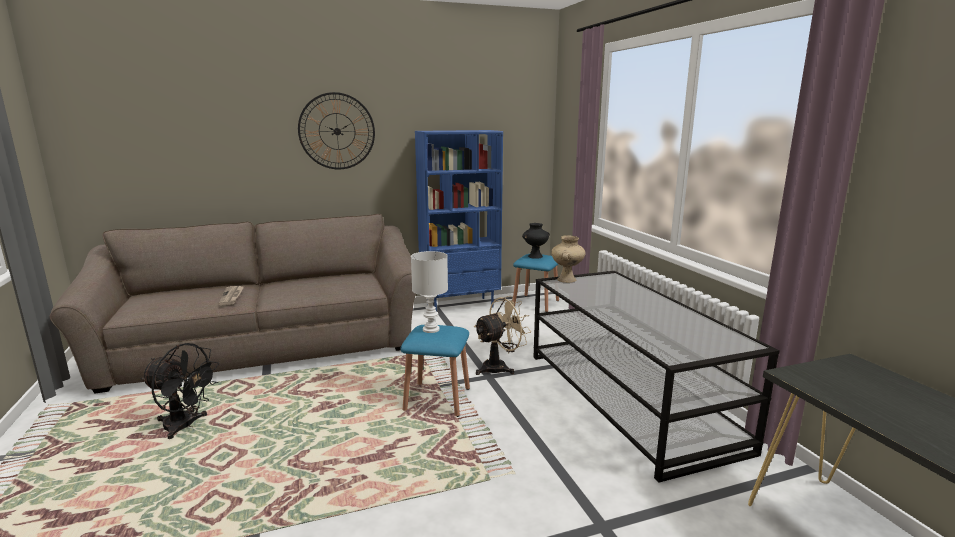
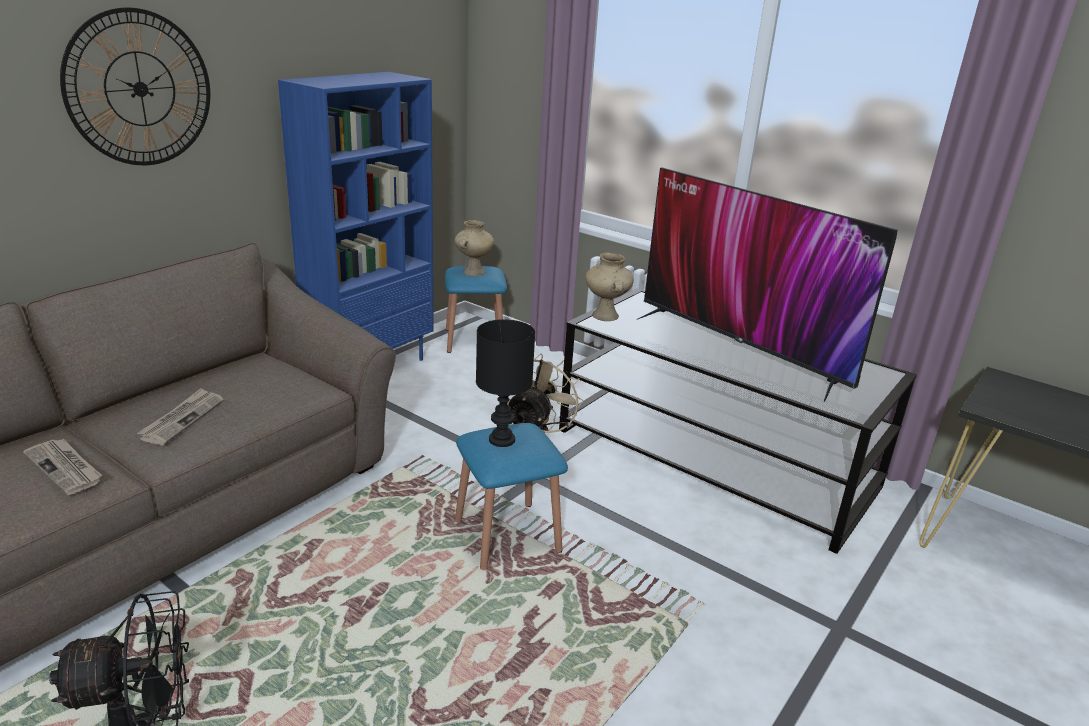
camera: 35 degrees left, 10 degrees up
white table lamp [411,251,448,333] -> black table lamp [476,319,535,447]
black vase [522,223,550,259] -> beige vase [455,220,494,276]
none -> newspaper [137,388,224,445]
none -> television [636,167,897,402]

